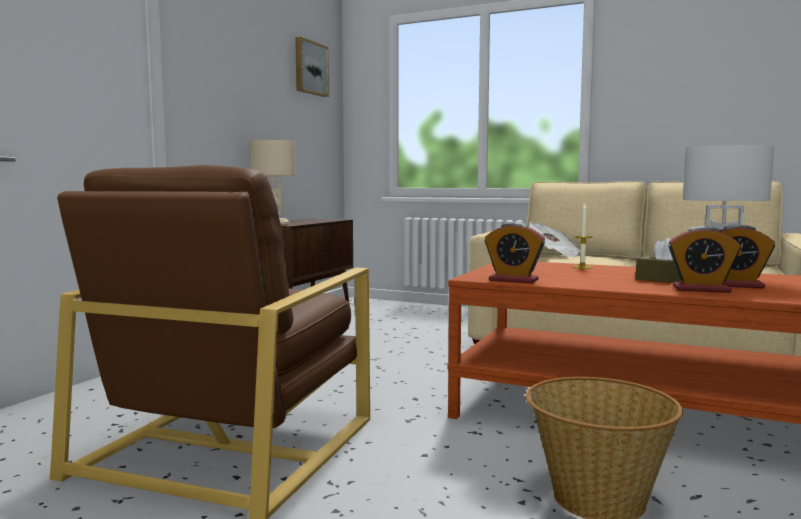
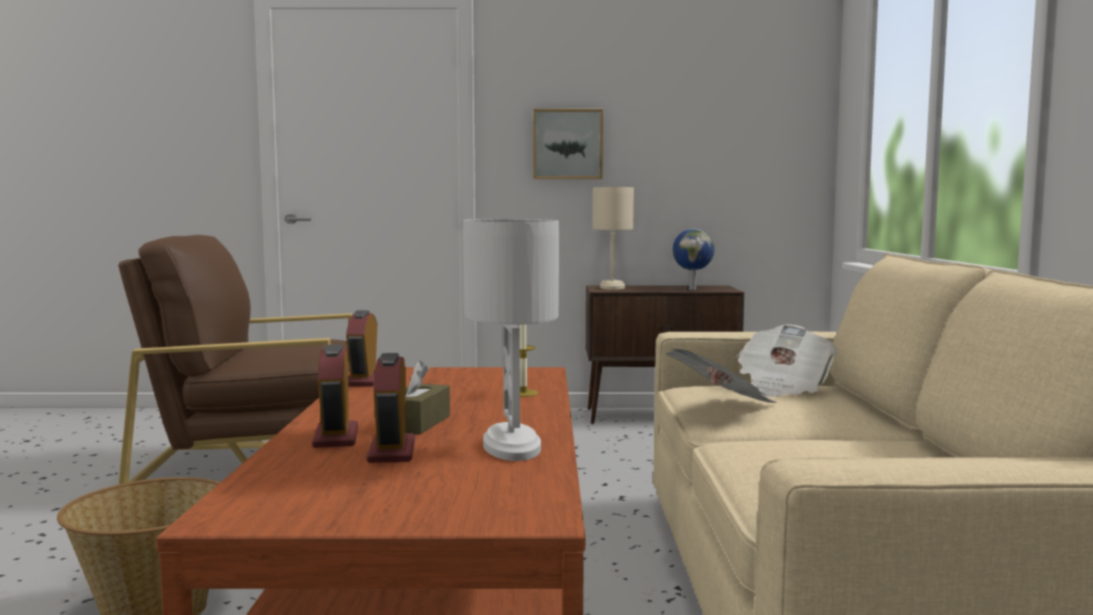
camera: 65 degrees right, 0 degrees up
picture [295,37,329,97] -> picture moved to [533,109,603,179]
none -> newspaper [666,349,777,403]
none -> globe [672,229,714,290]

